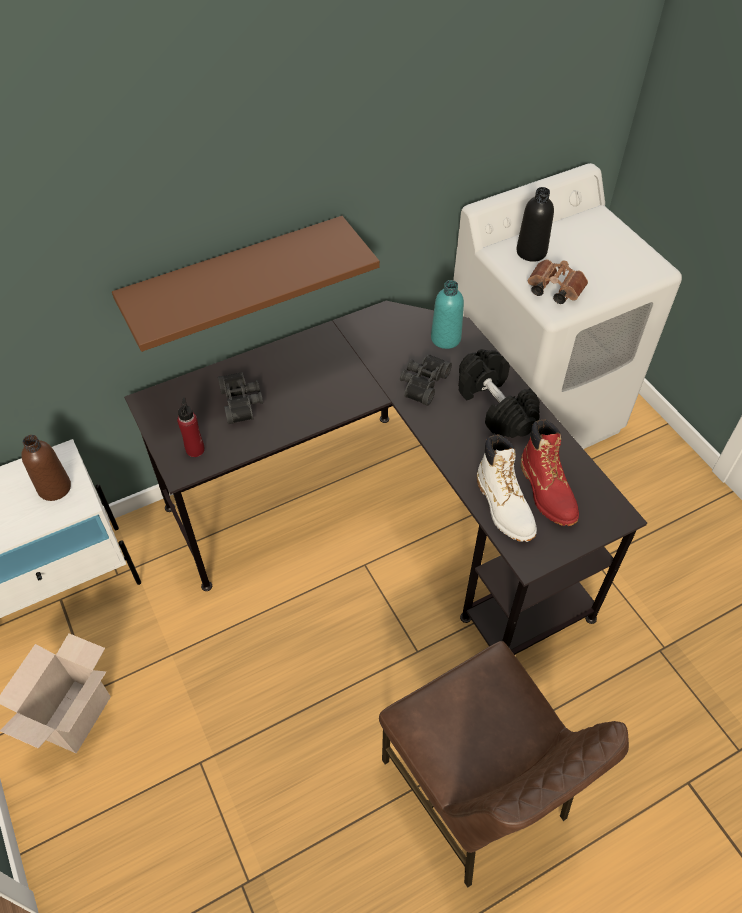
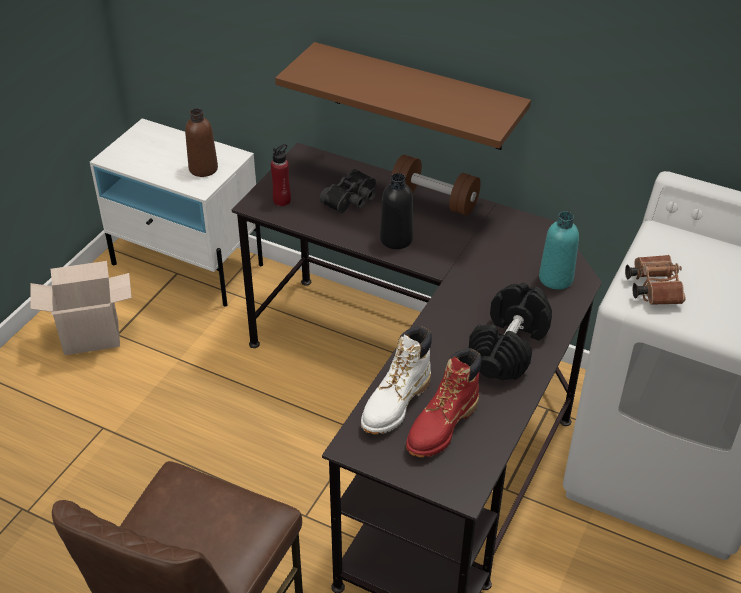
camera: 55 degrees right, 10 degrees down
black binoculars [400,354,452,406] -> none
black bottle [516,187,554,262] -> black bottle moved to [380,173,413,249]
none -> brown dumbbell [390,155,481,216]

